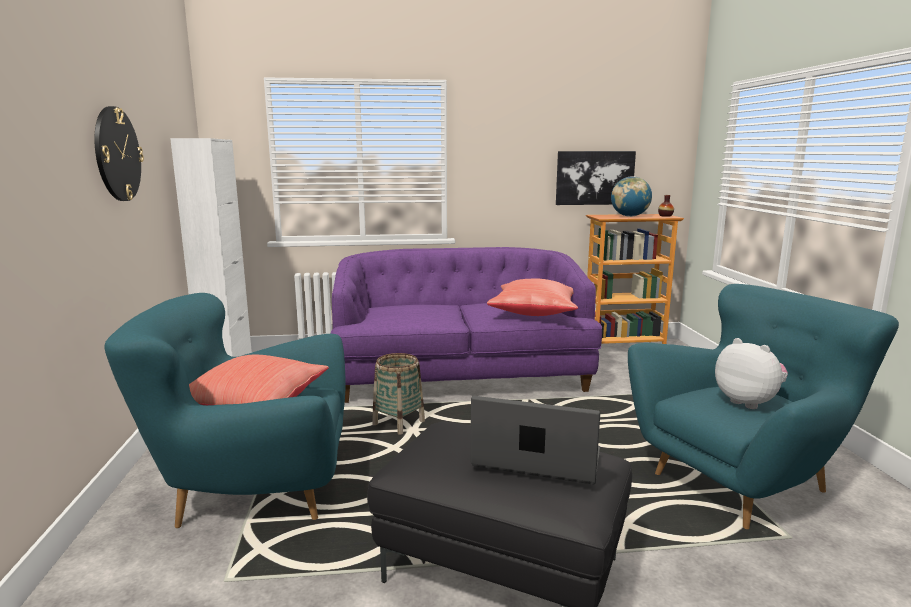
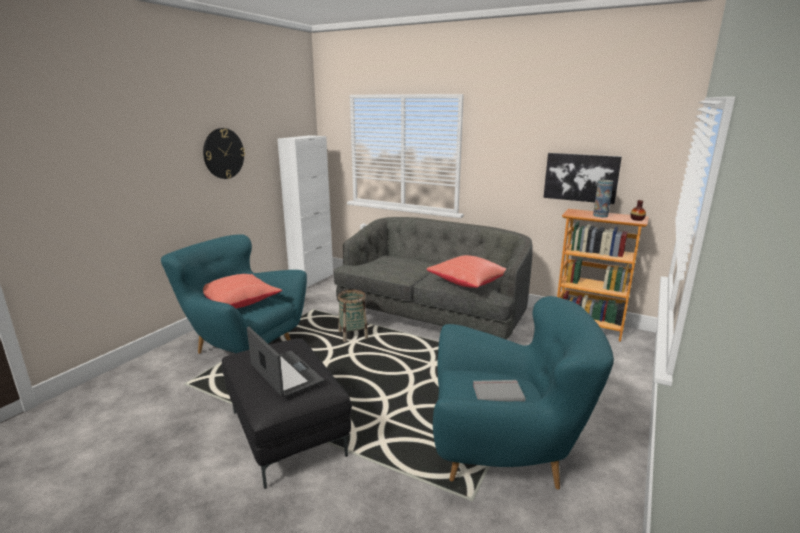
camera: 35 degrees right, 5 degrees up
purple sofa [331,247,602,403] -> grey sofa [334,217,533,339]
globe [611,176,652,217] -> vase [593,180,613,217]
plush toy [715,338,788,409] -> grey book [473,380,525,401]

